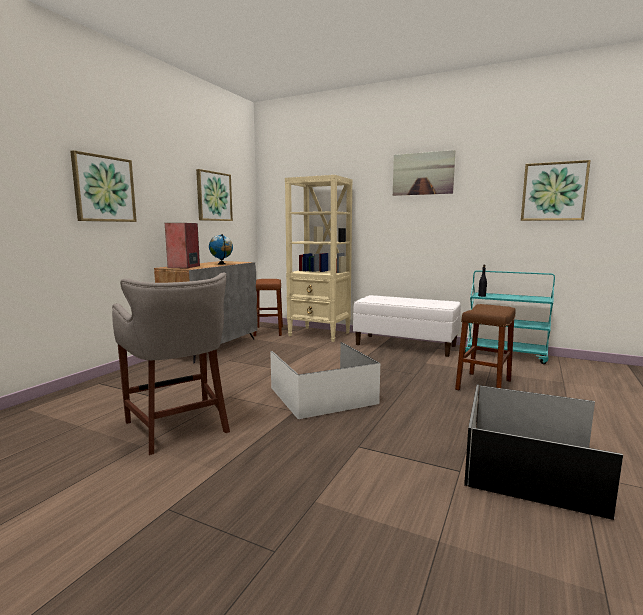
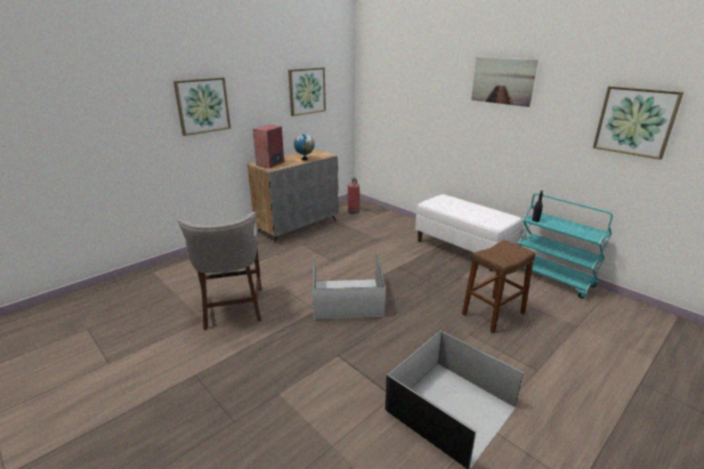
camera: 20 degrees right, 15 degrees up
brown stool [253,279,283,336] -> fire extinguisher [348,177,360,214]
beige bookcase [285,175,352,342] -> none

